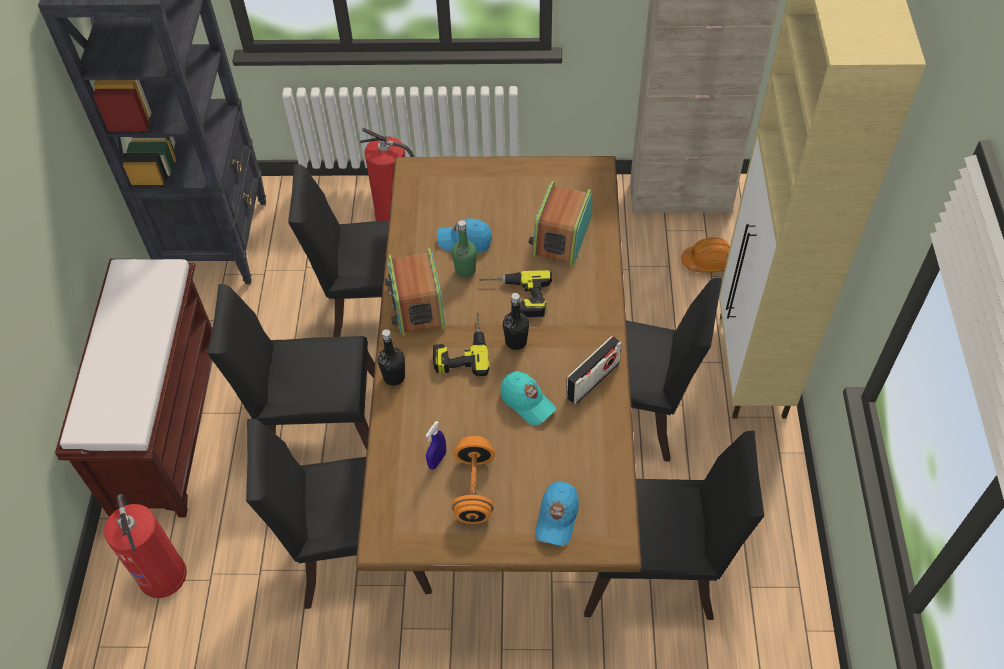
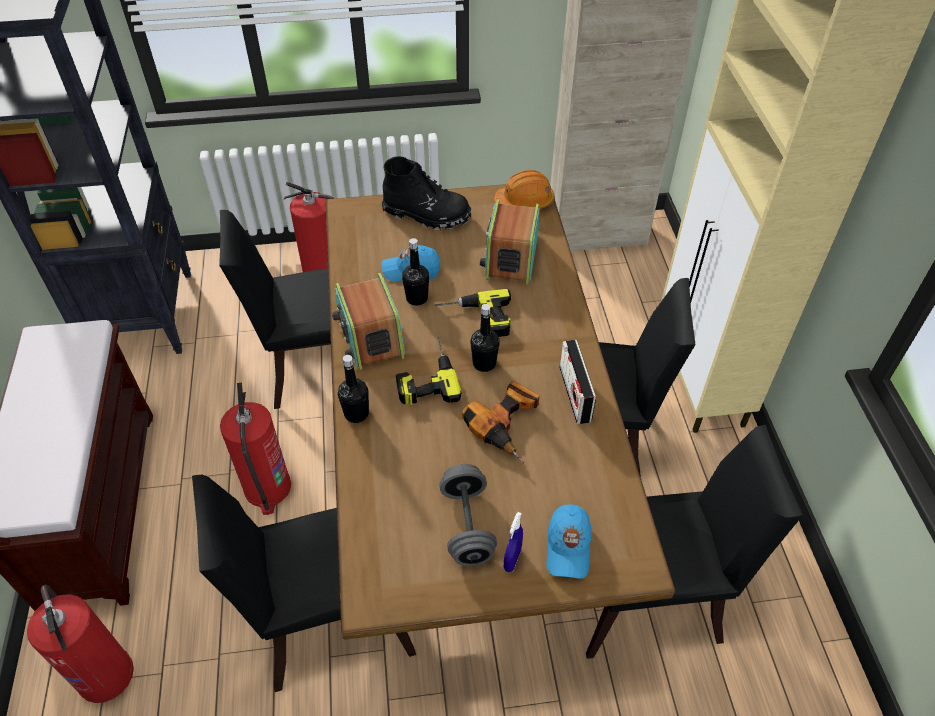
camera: 10 degrees left, 5 degrees down
black chair [207,284,375,450] -> fire extinguisher [220,383,291,515]
blue spray bottle [426,421,446,470] -> blue spray bottle moved to [504,512,523,572]
orange dumbbell [451,436,495,524] -> grey dumbbell [440,464,497,566]
green bottle [452,220,477,278] -> black bottle [402,238,429,306]
turquoise cap [500,371,556,425] -> power drill [462,380,539,463]
radio [566,336,622,405] -> radio turned 135 degrees clockwise [559,340,596,424]
orange hard hat [681,237,730,273] -> orange hard hat moved to [494,170,554,209]
none -> black boot [382,156,471,230]

